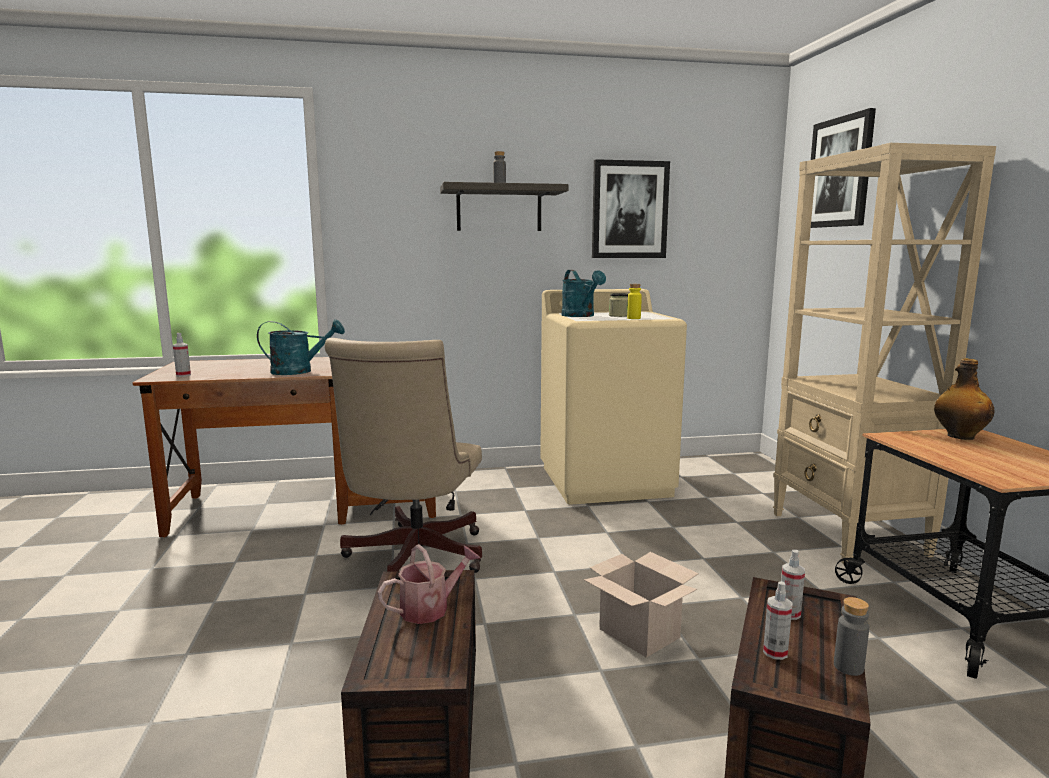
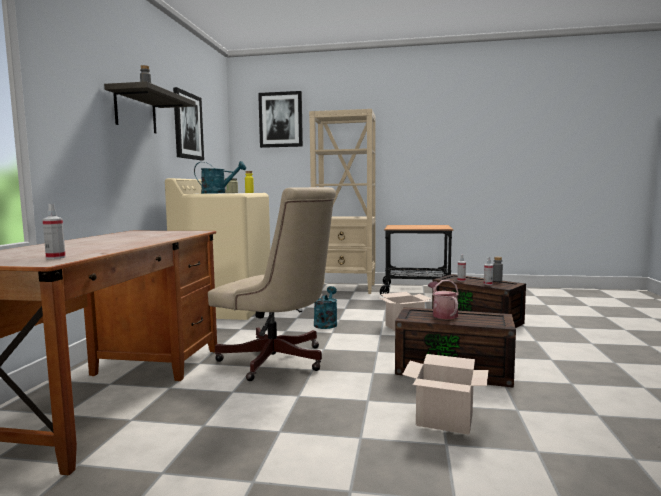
camera: 70 degrees left, 5 degrees down
turquoise watering can [257,319,345,375] -> turquoise watering can moved to [314,286,337,329]
bottle [934,358,994,440] -> none
none -> cardboard box [402,354,488,435]

